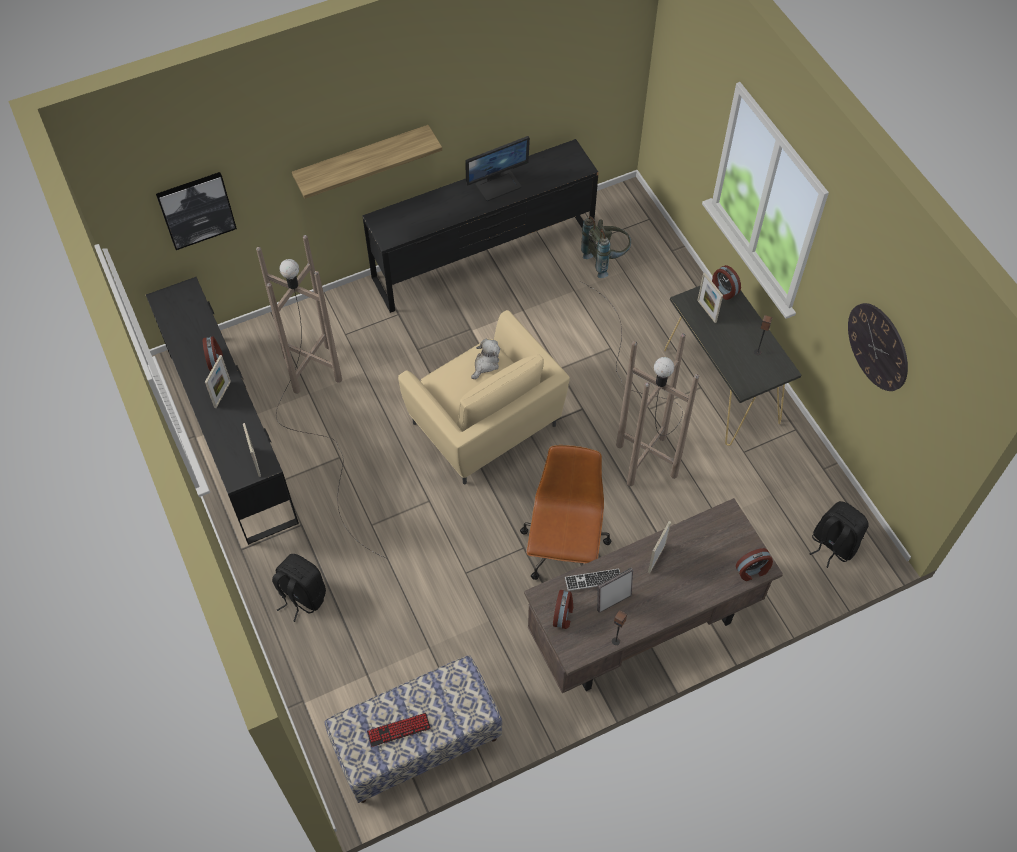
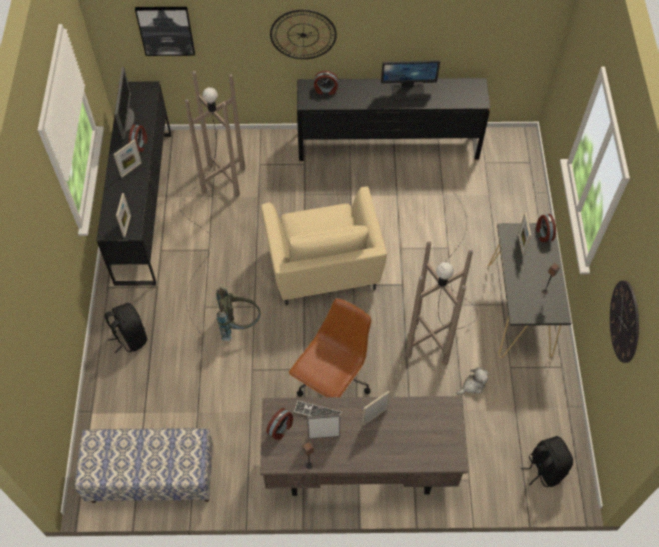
camera: 25 degrees right, 0 degrees up
shelf [292,125,442,199] -> wall clock [270,10,337,59]
keyboard [367,713,431,747] -> none
plush toy [471,339,500,379] -> plush toy moved to [457,367,488,395]
grey backpack [581,216,631,278] -> grey backpack moved to [216,287,261,341]
alarm clock [736,548,773,581] -> alarm clock moved to [314,71,338,95]
none -> monitor [115,67,134,140]

